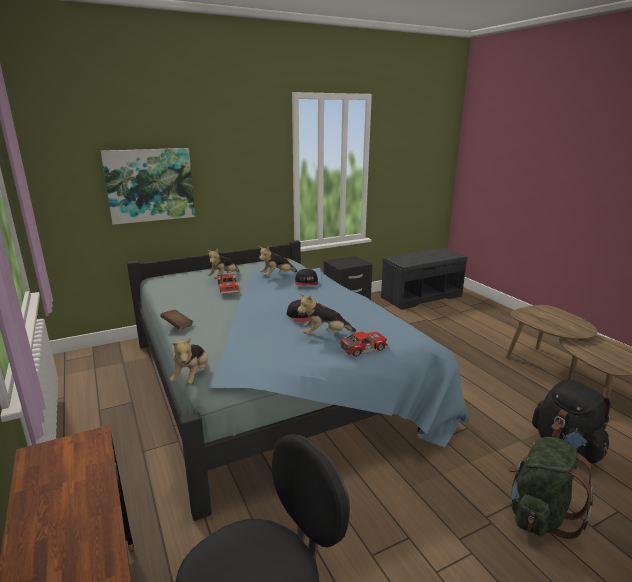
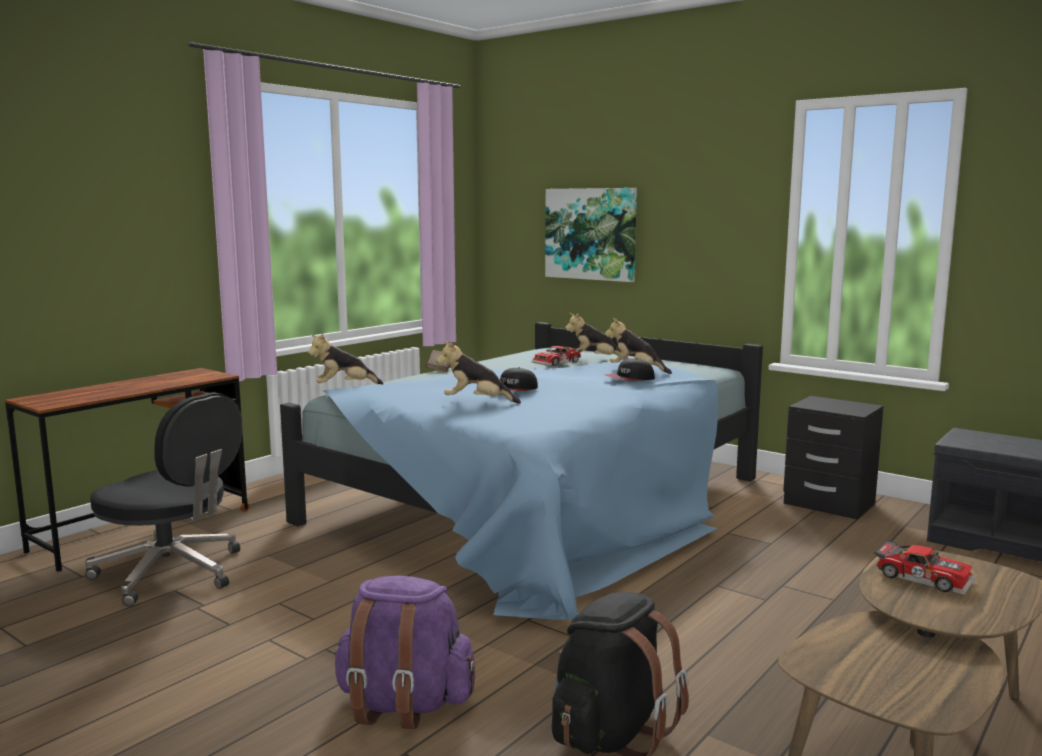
camera: 65 degrees right, 10 degrees down
plush toy [297,294,356,334] -> plush toy turned 45 degrees counterclockwise [436,340,521,404]
toy car [338,332,390,357] -> toy car moved to [874,540,976,595]
green backpack [508,437,593,539] -> purple backpack [334,576,475,729]

